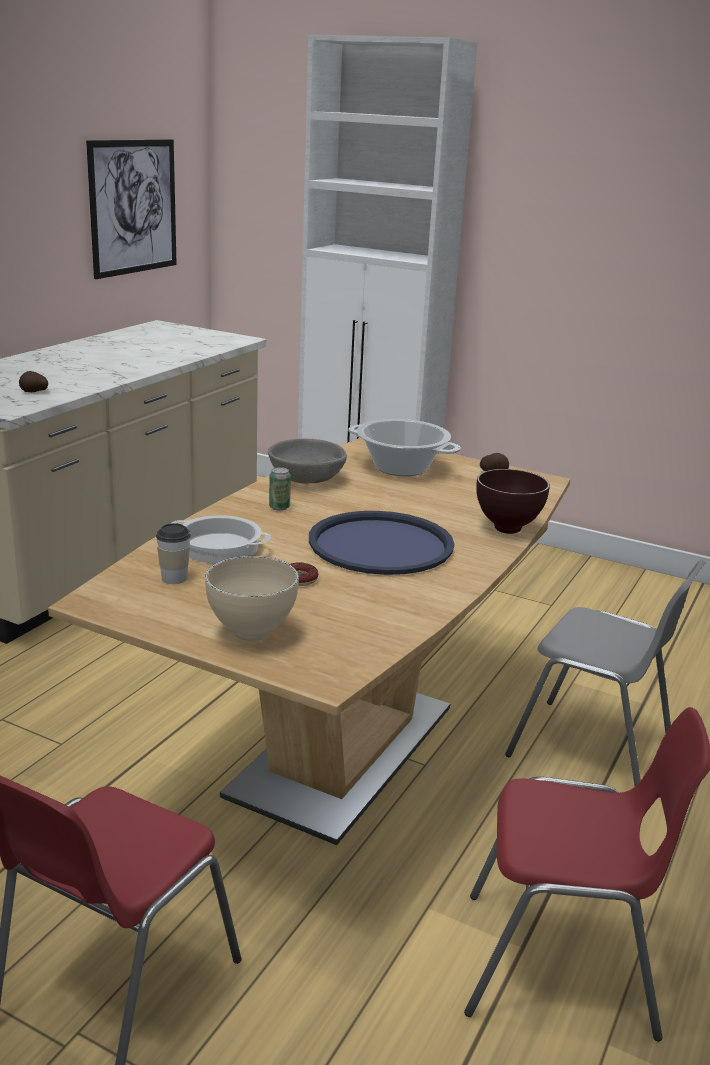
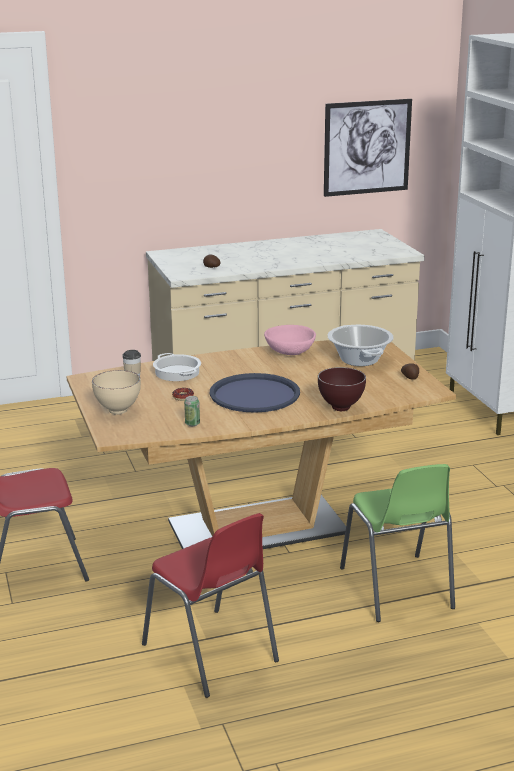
camera: 45 degrees right, 0 degrees up
grey bowl [268,439,347,484] -> pink bowl [264,325,316,355]
can [269,467,291,511] -> can moved to [184,396,200,426]
grey chair [505,560,706,787] -> green chair [340,464,455,622]

